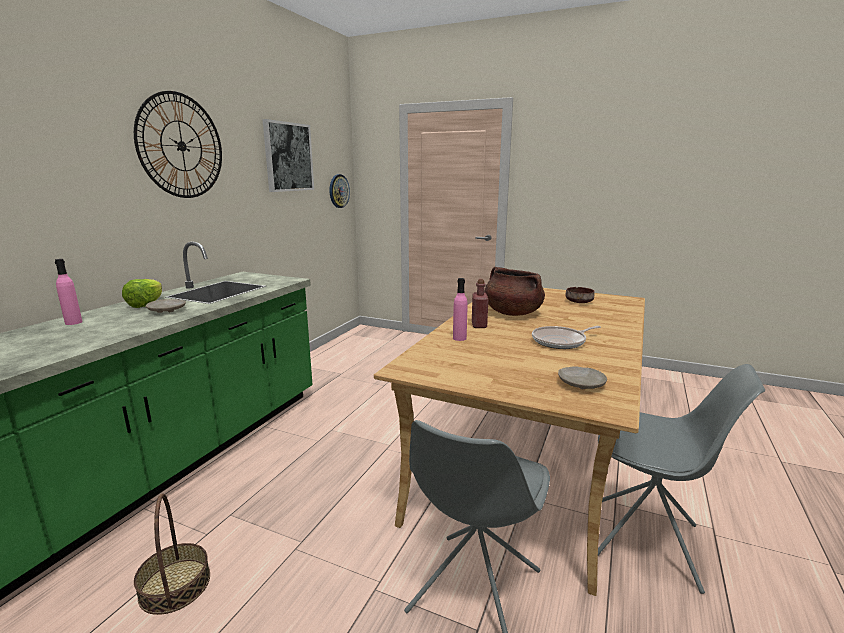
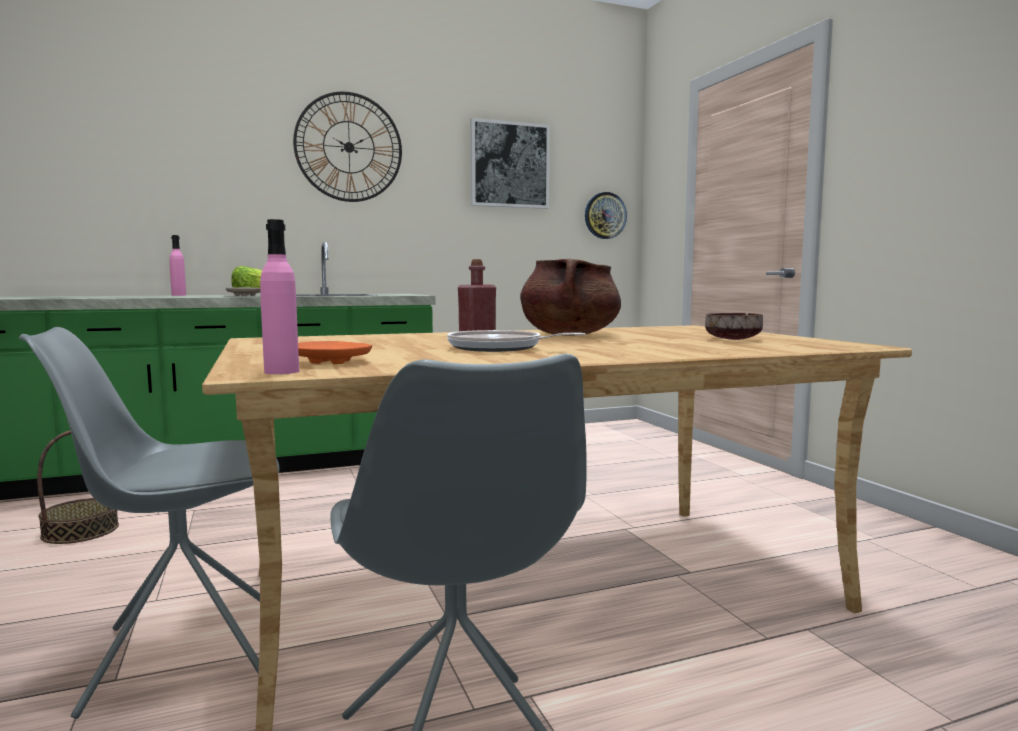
camera: 45 degrees right, 10 degrees down
pink bottle [453,278,467,341] -> pink bottle moved to [260,219,299,374]
beige plate [558,366,607,389] -> orange plate [298,341,372,364]

